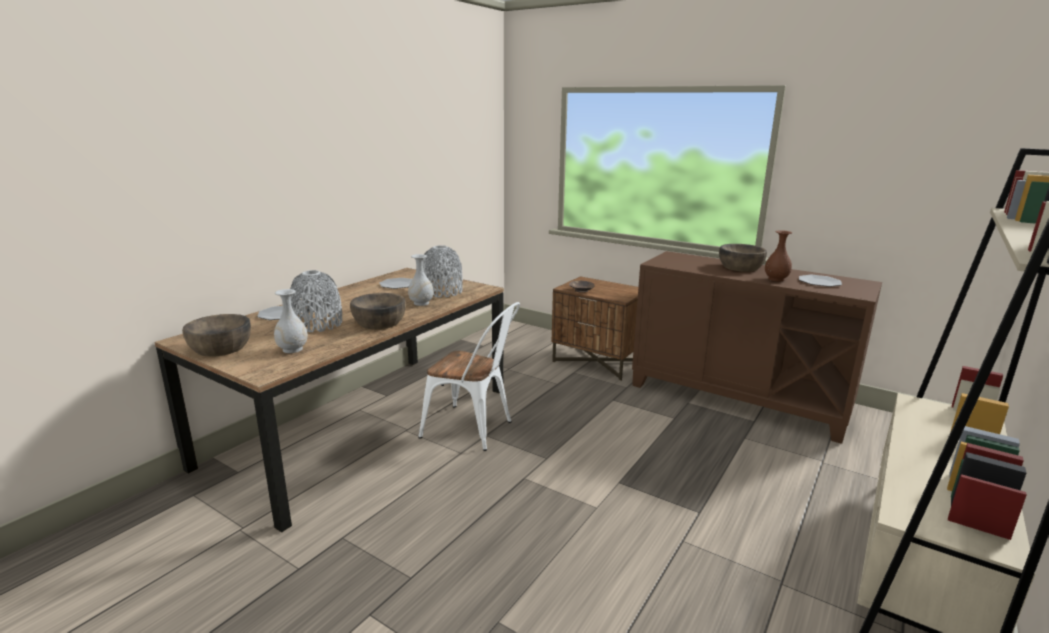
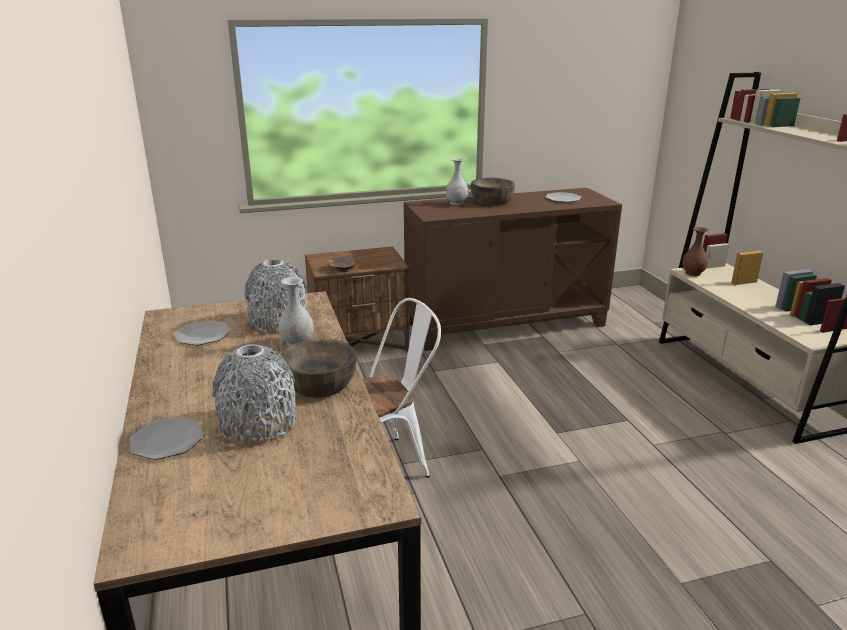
camera: 50 degrees left, 5 degrees up
brown bowl [182,314,251,357] -> none
white vase [274,289,308,353] -> white vase moved to [446,158,469,205]
brown vase [765,230,792,282] -> brown vase moved to [682,227,709,276]

